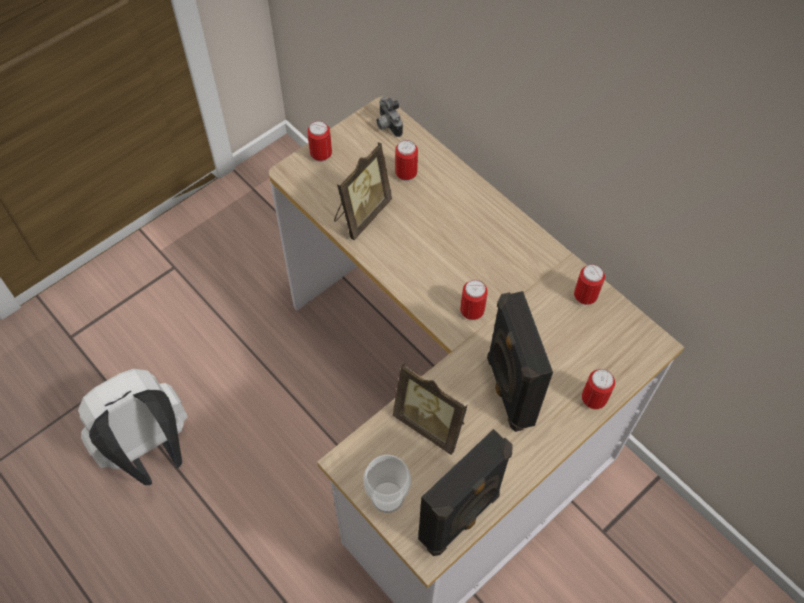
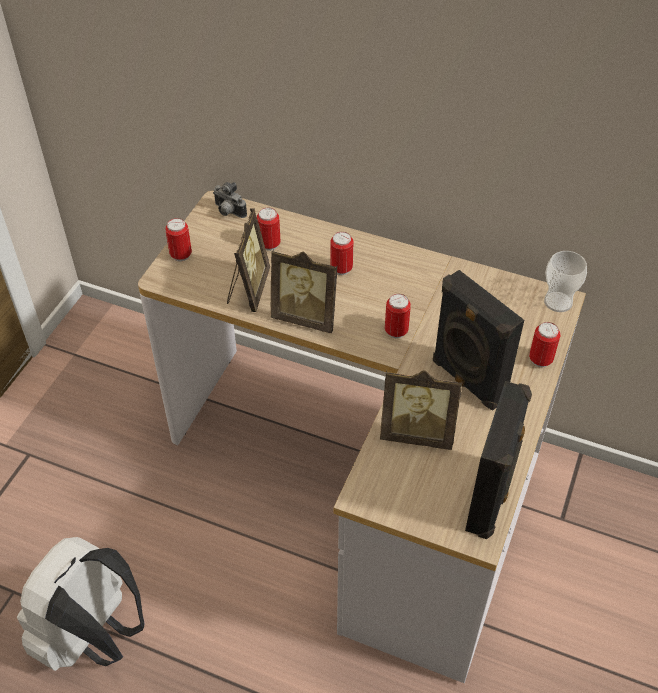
camera: 25 degrees left, 10 degrees down
cup [363,455,411,513] -> cup moved to [544,251,587,312]
can [574,264,605,305] -> can moved to [330,232,353,275]
none -> picture frame [271,249,337,333]

